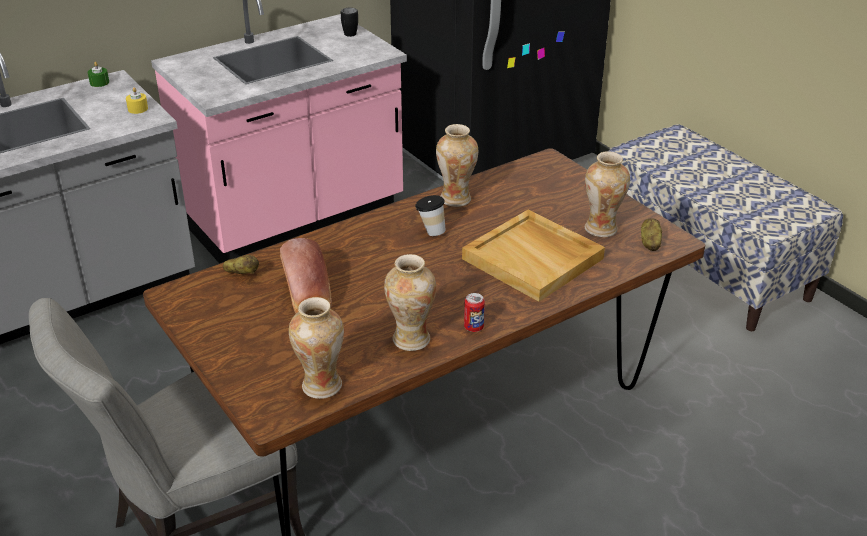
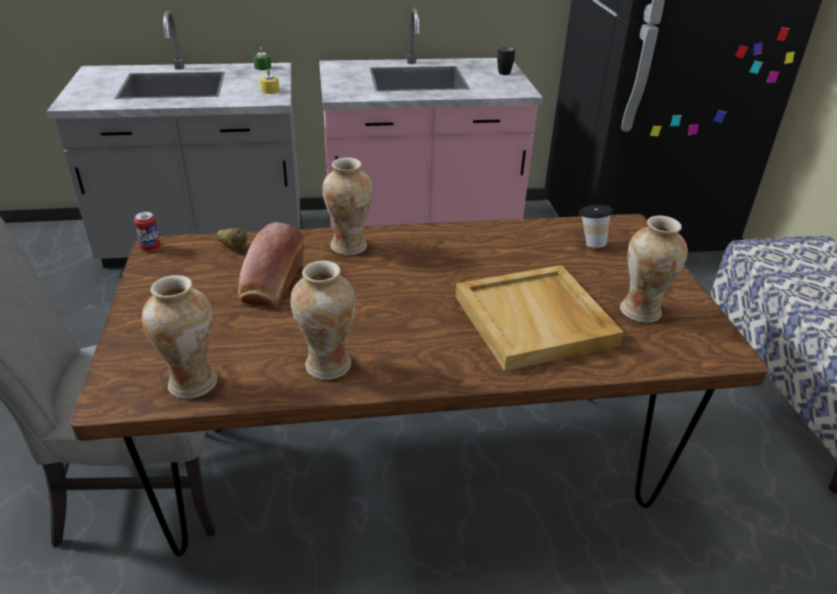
camera: 25 degrees right, 0 degrees up
cup [415,195,446,236] -> cup moved to [580,205,613,248]
vase [436,124,478,207] -> vase moved to [322,157,373,255]
can [464,293,485,332] -> can moved to [134,212,161,251]
potato [641,218,662,251] -> none

